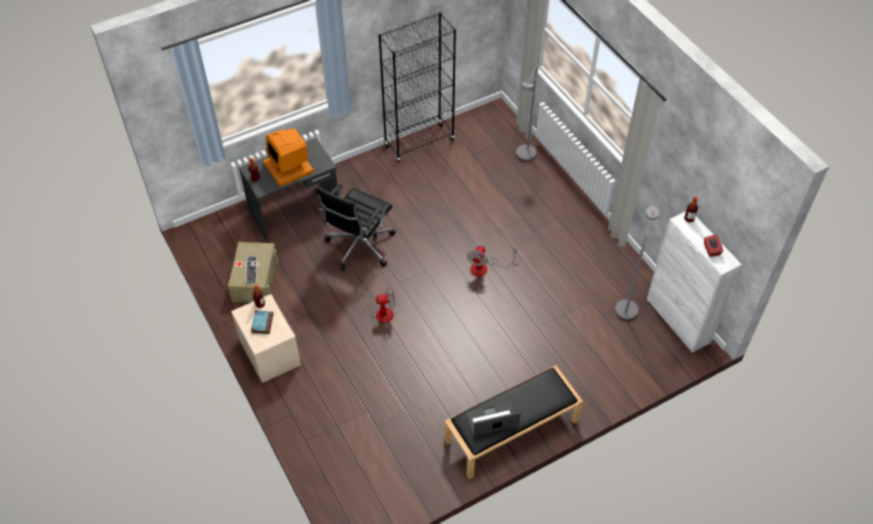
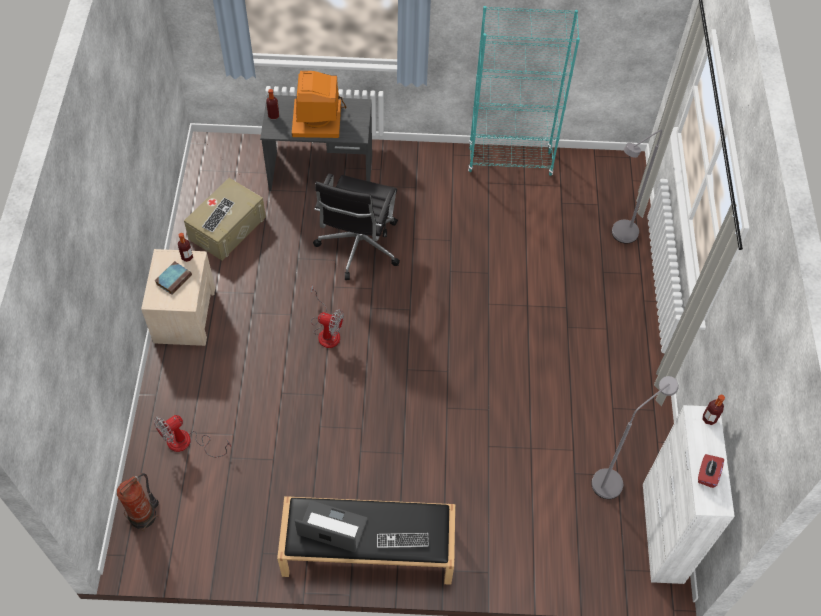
camera: 30 degrees right, 5 degrees up
black office chair [316,184,396,271] -> black office chair turned 45 degrees counterclockwise [313,174,400,280]
black bookcase [378,12,456,163] -> turquoise bookcase [468,6,580,176]
fan [467,246,518,277] -> fan moved to [154,415,231,457]
none -> fire extinguisher [117,473,159,532]
none -> keyboard [377,533,429,548]

